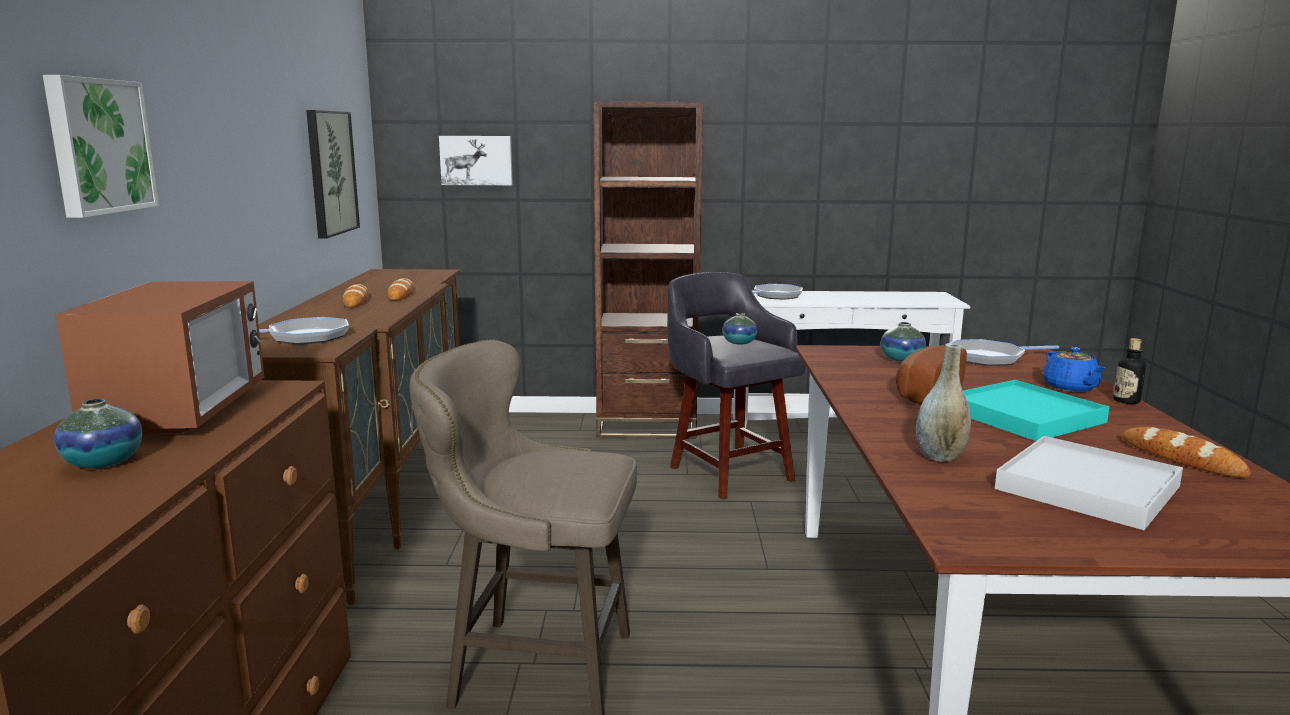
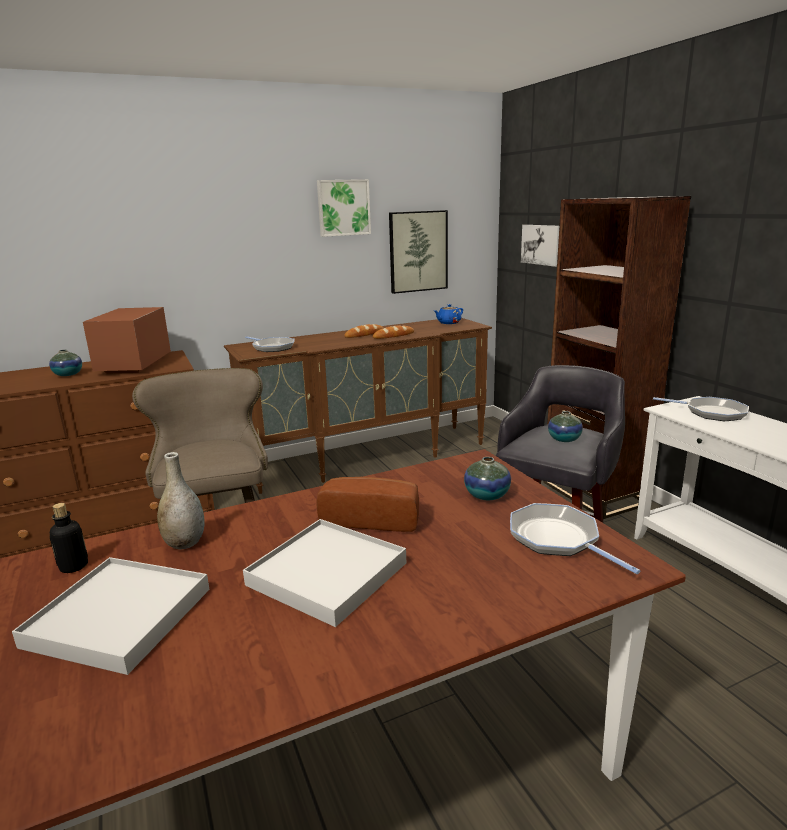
camera: 65 degrees right, 5 degrees up
picture [43,75,159,218] -> picture moved to [317,179,371,237]
microwave [55,281,264,434] -> microwave turned 120 degrees clockwise [83,307,171,374]
turquoise tray [963,380,1110,441] -> white tray [243,519,406,627]
blue teapot [1043,347,1106,392] -> blue teapot moved to [434,304,463,324]
bottle [1113,338,1146,404] -> bottle moved to [49,503,88,573]
bread [1122,427,1250,477] -> none

